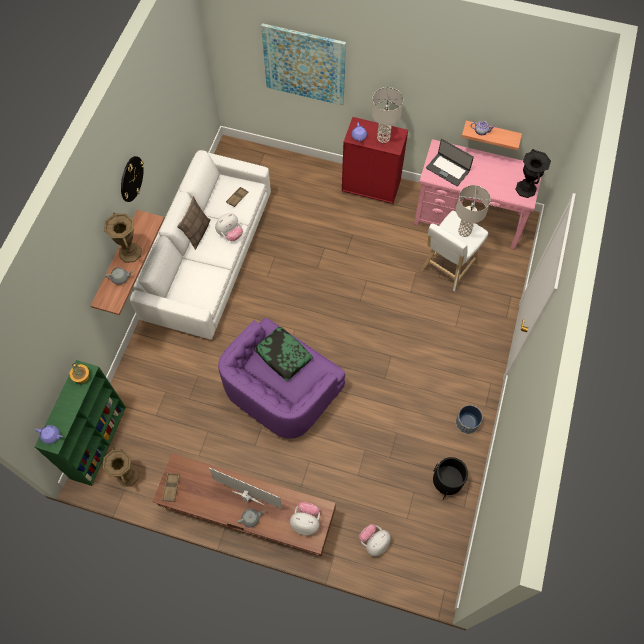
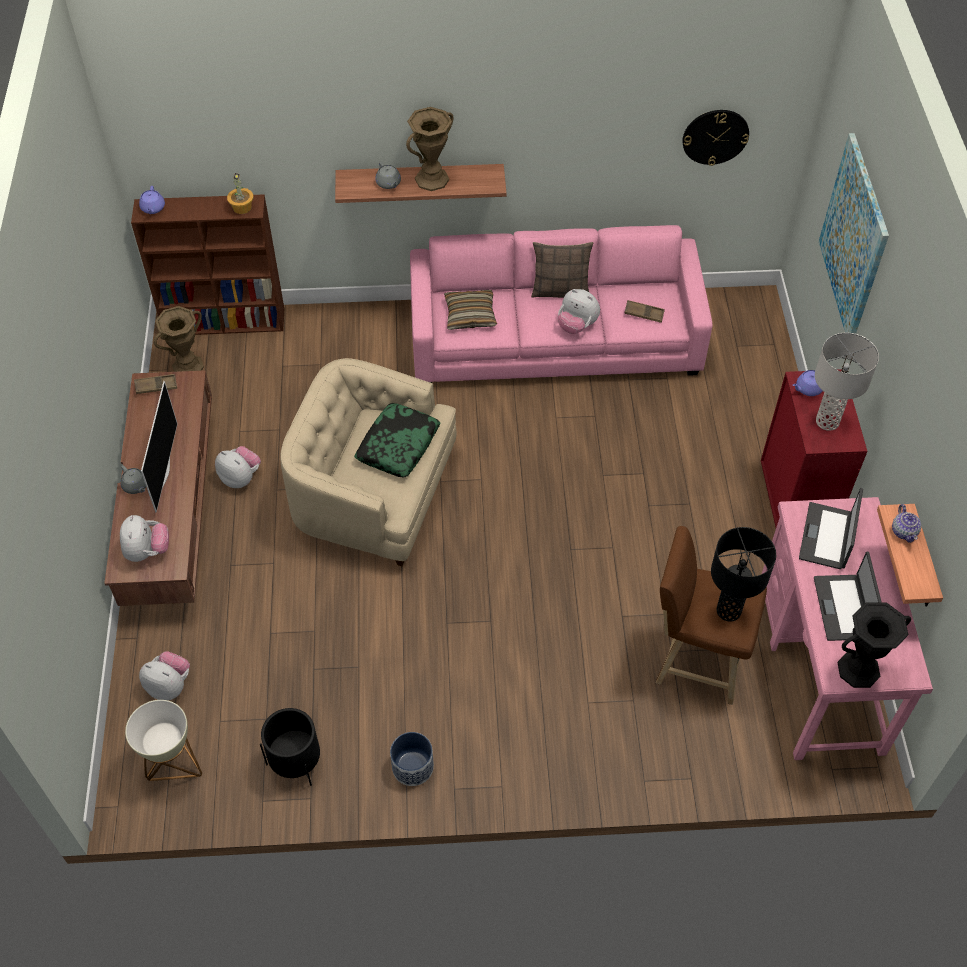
camera: 70 degrees right, 10 degrees down
green bookcase [35,360,126,486] -> brown bookcase [131,194,284,335]
wall clock [121,156,144,202] -> wall clock moved to [682,110,749,166]
white sofa [130,150,271,340] -> pink sofa [410,225,713,383]
purple armchair [218,318,345,439] -> beige armchair [280,358,456,566]
white stool [421,211,488,292] -> brown stool [656,526,767,705]
white table lamp [456,185,491,237] -> black table lamp [711,527,776,622]
none -> planter [125,700,202,781]
none -> plush toy [215,446,261,488]
none -> pillow [444,290,497,330]
none -> laptop [814,552,882,641]

